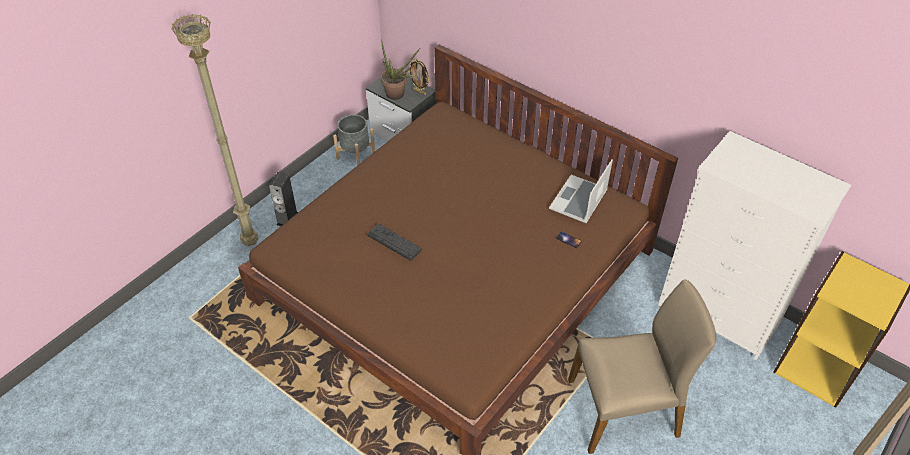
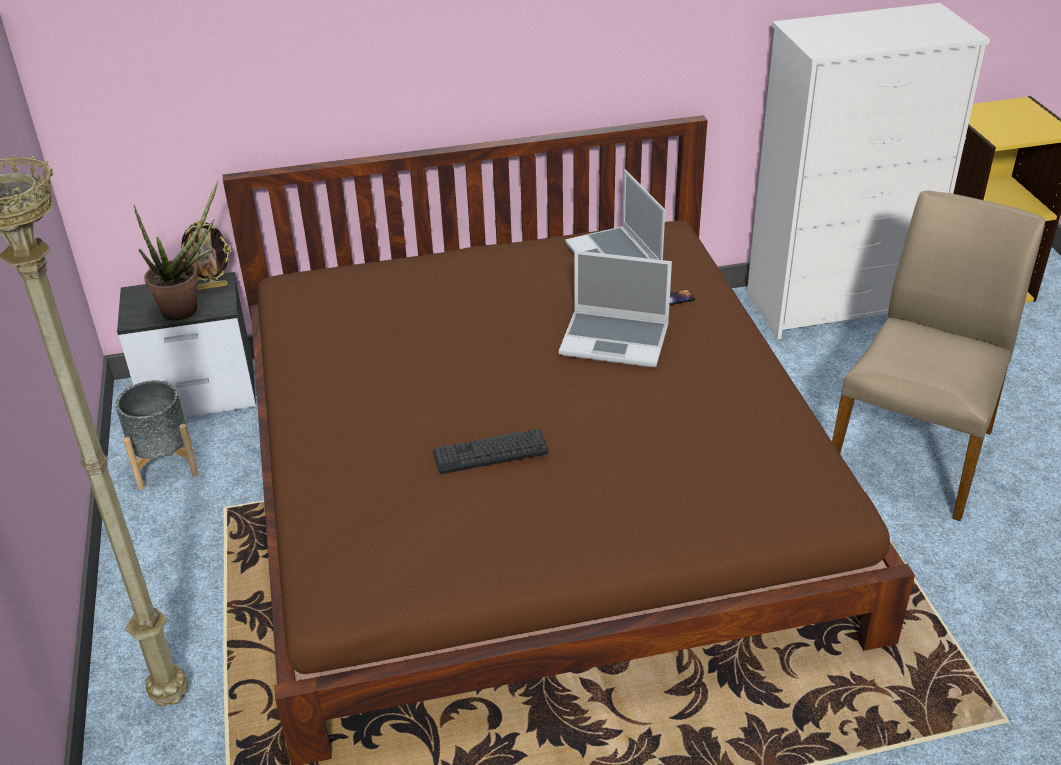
camera: 50 degrees left, 10 degrees down
speaker [269,172,298,226] -> none
none -> laptop [559,250,672,367]

